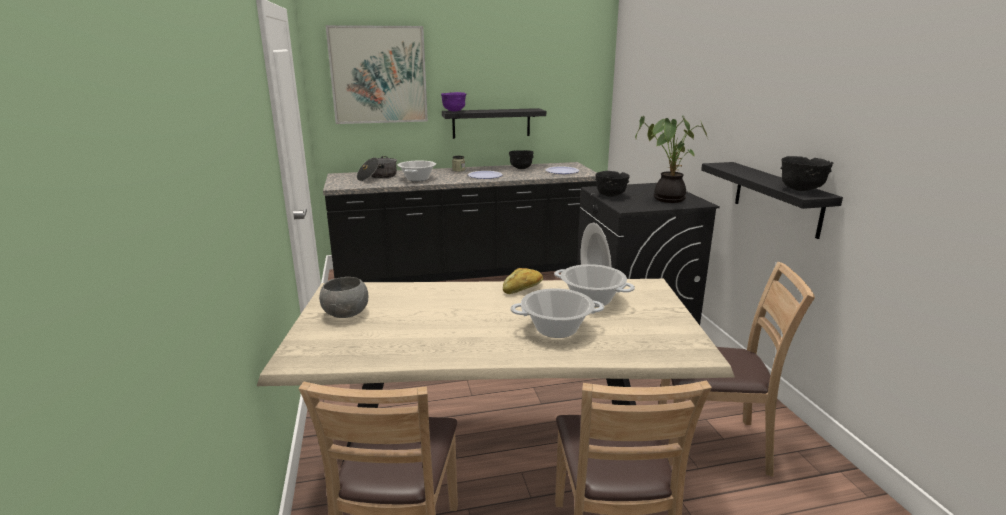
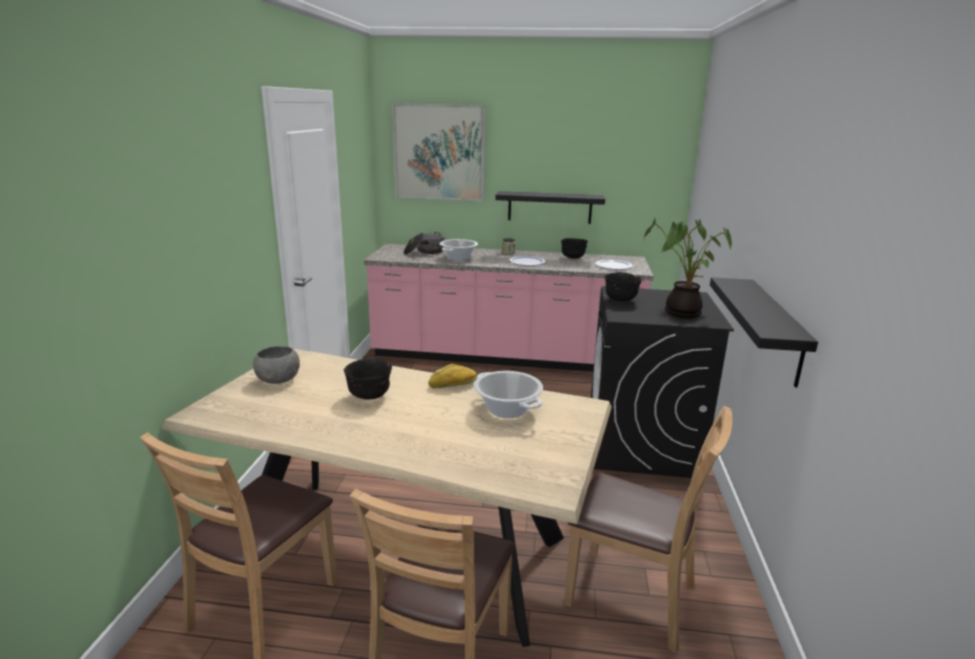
camera: 20 degrees right, 0 degrees up
black counter [323,162,597,282] -> pink counter [364,244,654,372]
purple bowl [441,92,467,112] -> none
cooking pot [511,288,604,338] -> none
black bowl [781,156,833,191] -> black bowl moved to [344,358,392,399]

